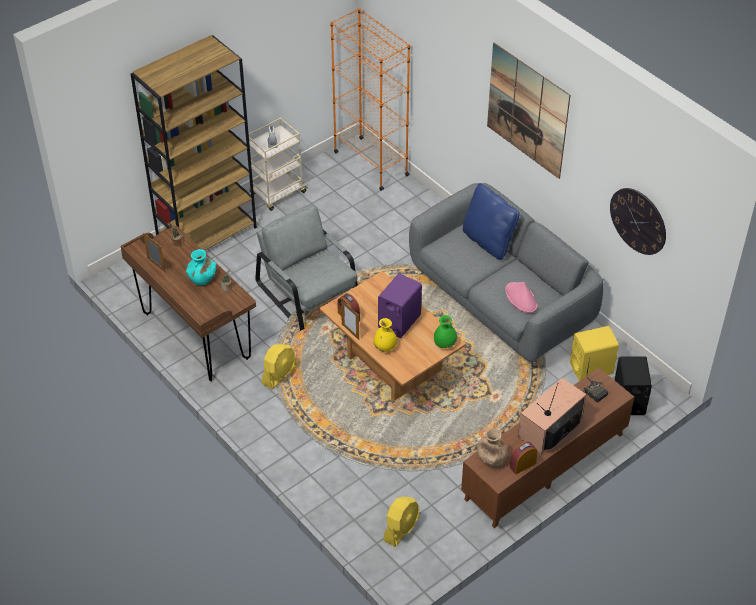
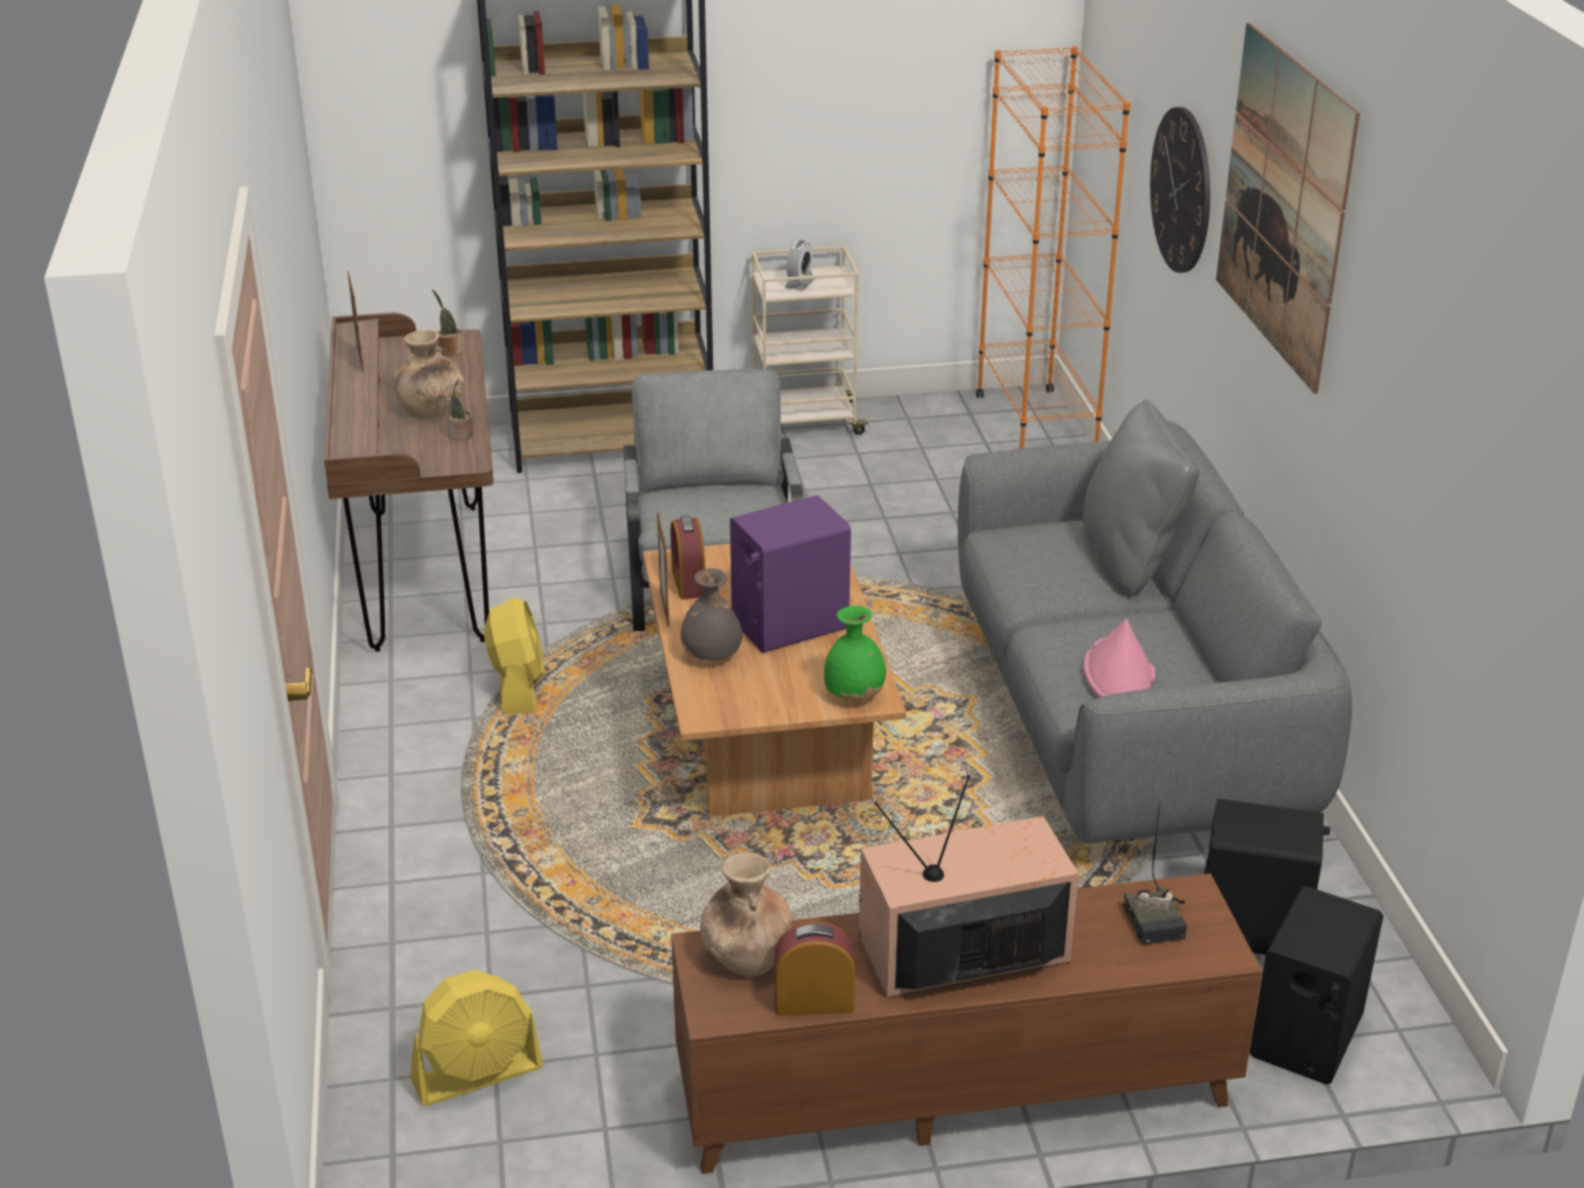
camera: 30 degrees right, 15 degrees down
turquoise vase [186,249,216,285] -> brown vase [394,330,464,418]
yellow fan [262,344,297,389] -> yellow fan turned 75 degrees counterclockwise [484,598,545,715]
yellow vase [374,318,397,352] -> grey vase [680,568,742,661]
blue pillow [463,183,520,260] -> grey pillow [1083,399,1199,595]
yellow speaker [570,326,619,381] -> black speaker [1204,799,1331,955]
wall clock [610,188,666,255] -> wall clock moved to [1150,107,1210,273]

